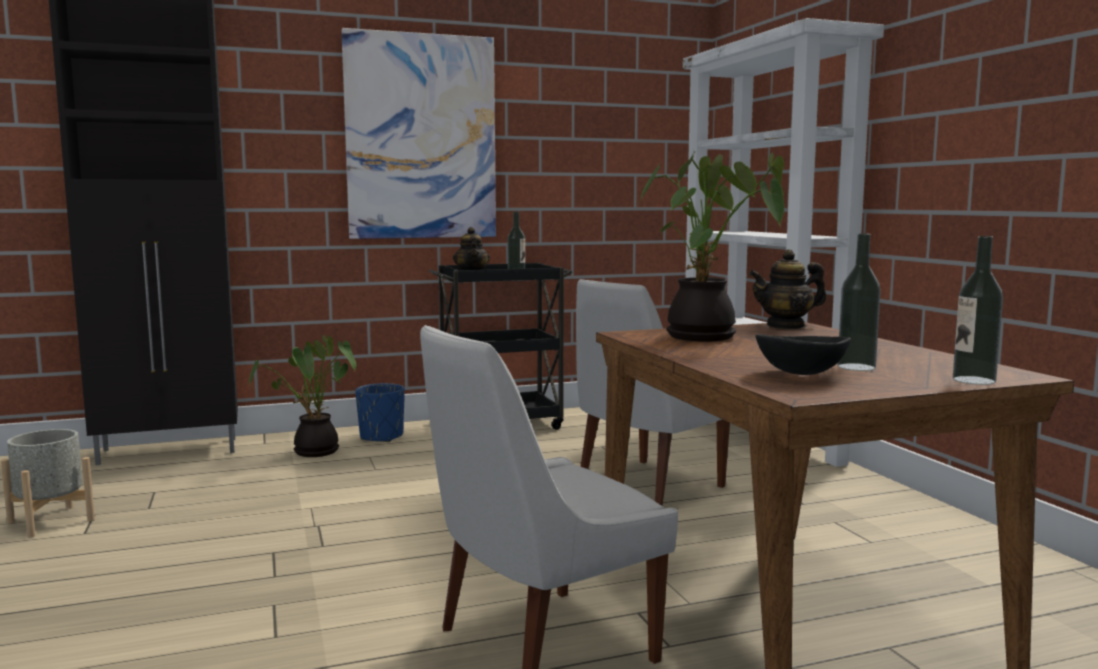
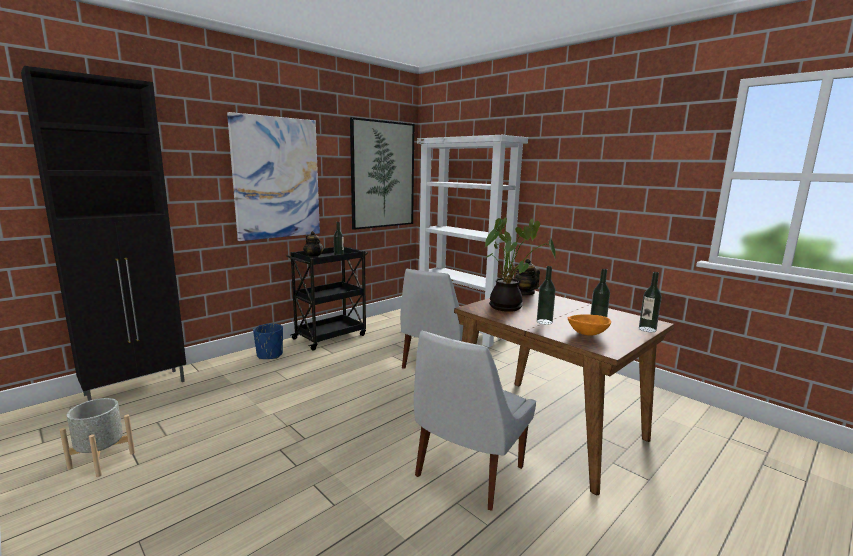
camera: 25 degrees left, 5 degrees up
potted plant [249,335,356,457] -> none
teapot [749,249,826,329] -> teapot turned 105 degrees clockwise [514,259,540,296]
black bowl [755,334,851,375] -> orange bowl [568,314,611,336]
none -> picture [350,117,414,230]
none -> bottle [537,266,556,325]

